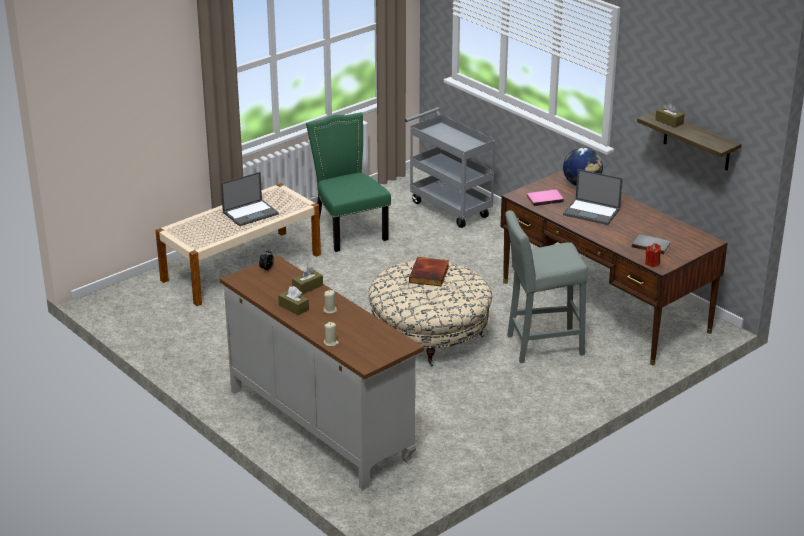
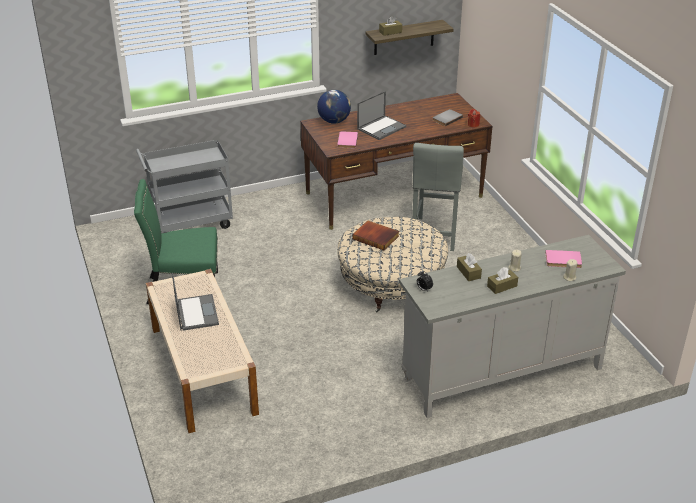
camera: 70 degrees left, 5 degrees up
brown dresser [220,255,424,490] -> grey dresser [399,235,626,418]
none -> pink book [545,250,582,268]

